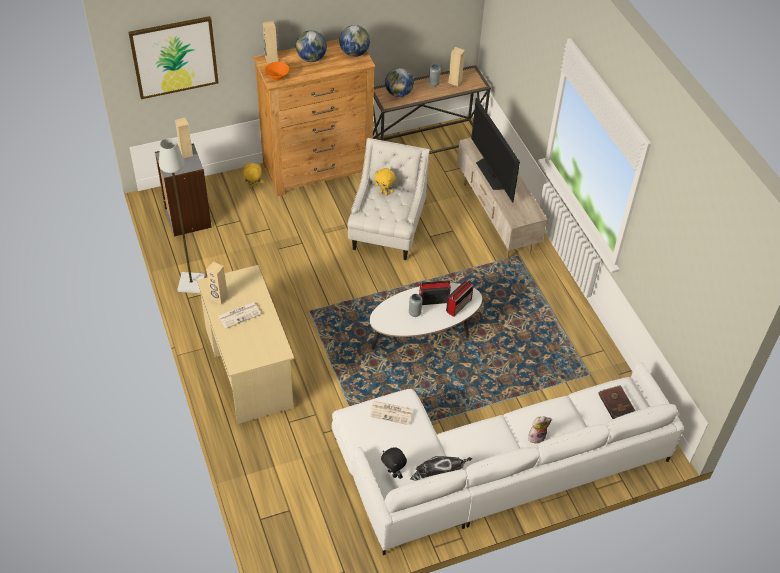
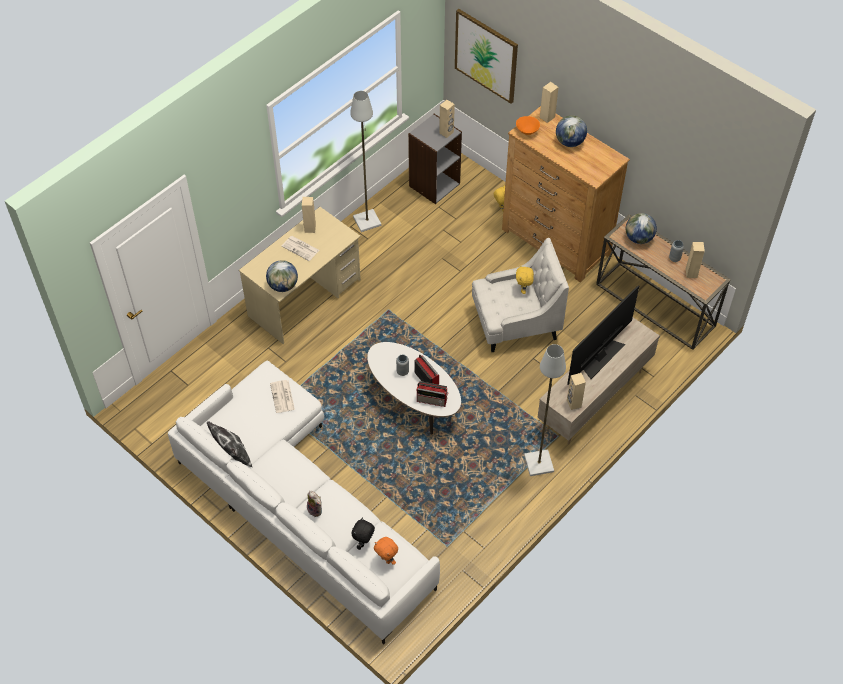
camera: 65 degrees right, 5 degrees up
globe [339,25,370,57] -> globe moved to [266,260,298,292]
black plush toy [381,447,407,479] -> black plush toy moved to [352,517,375,550]
brown book [598,385,635,419] -> orange plush toy [374,537,398,565]
none -> grey floor lamp [524,344,566,476]
none -> beige speaker [567,373,586,410]

